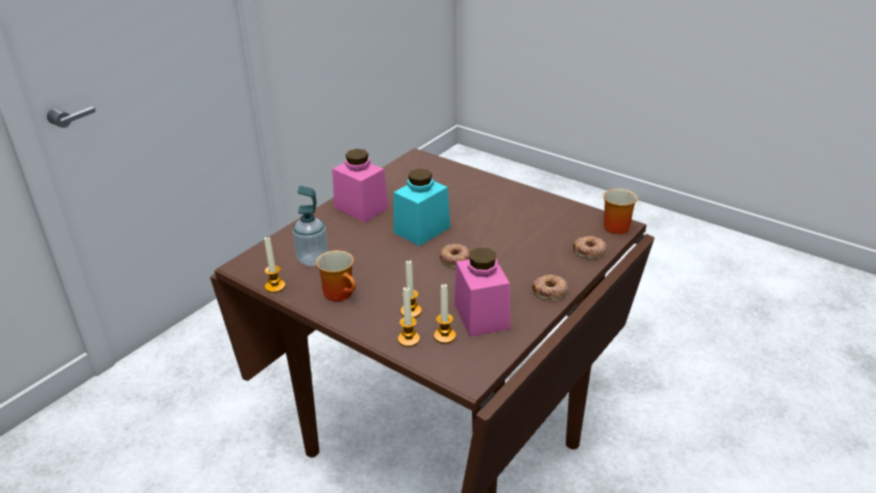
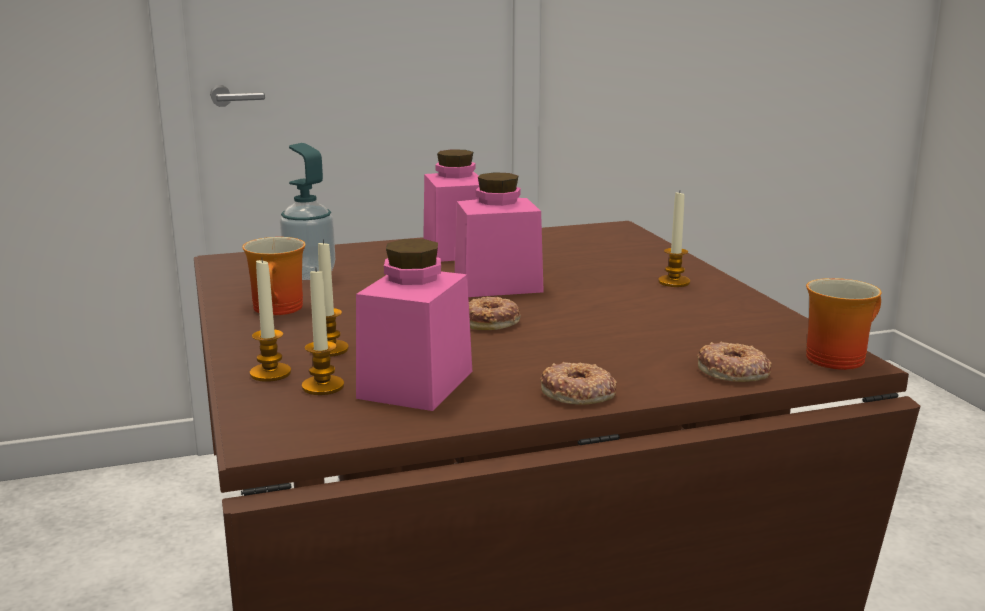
camera: 35 degrees right, 15 degrees down
candle [264,237,286,293] -> candle moved to [658,193,690,287]
turquoise jar [394,169,450,246] -> pink jar [455,172,544,297]

